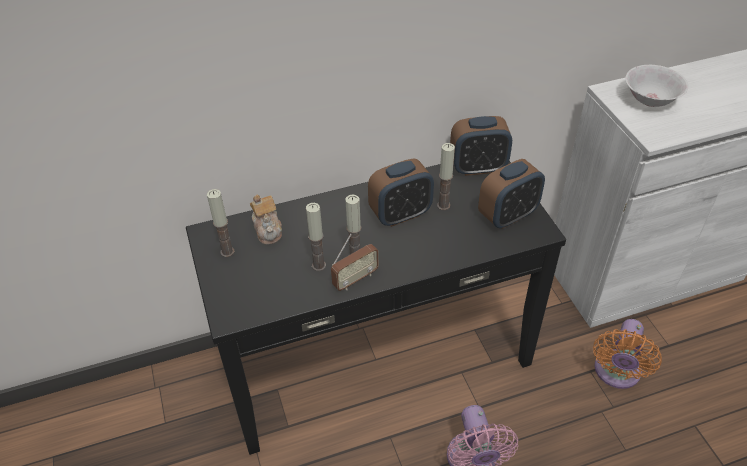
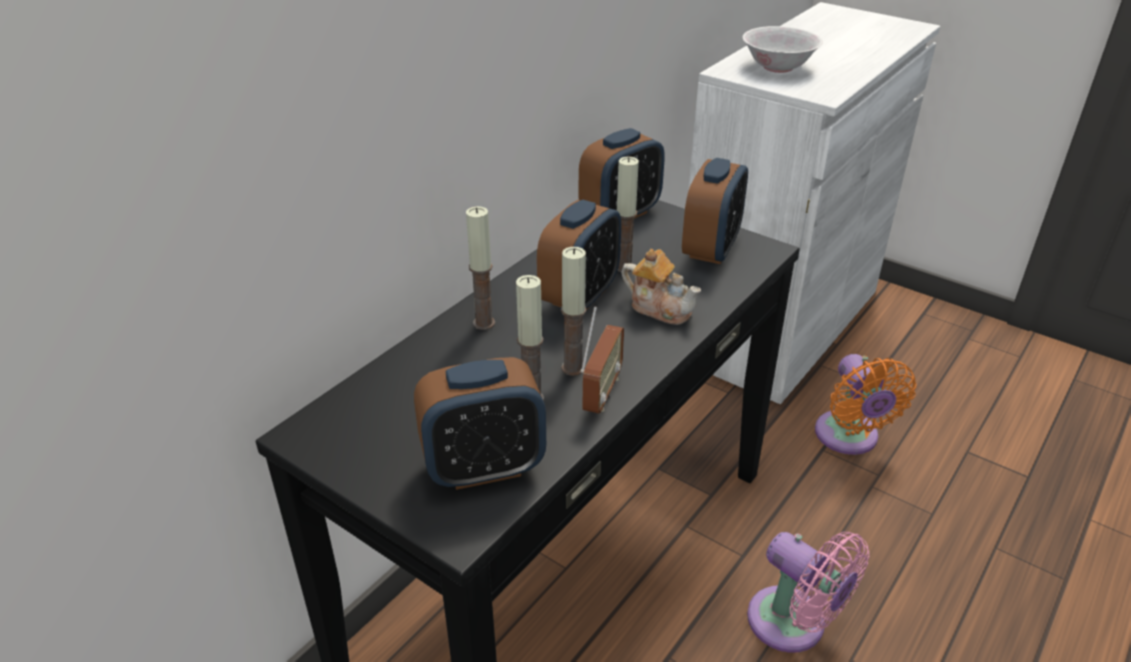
camera: 35 degrees left, 10 degrees down
candle [207,189,235,257] -> candle moved to [466,206,495,330]
teapot [250,194,282,245] -> teapot moved to [621,249,701,325]
none -> alarm clock [414,357,546,490]

